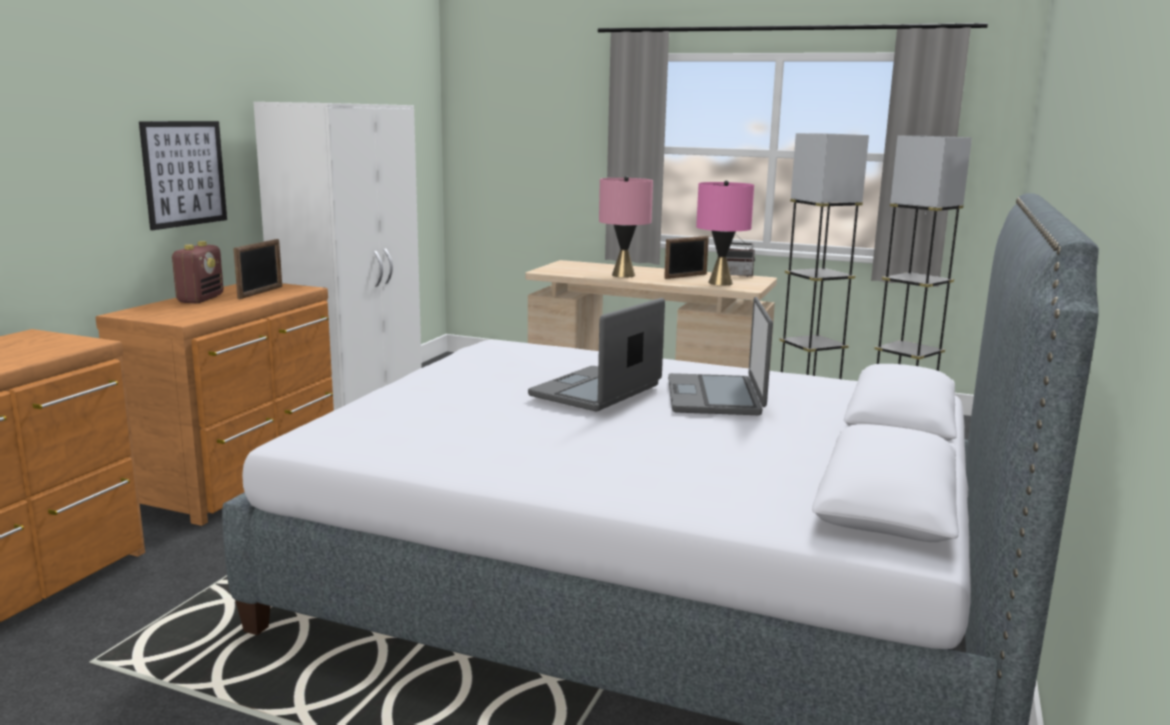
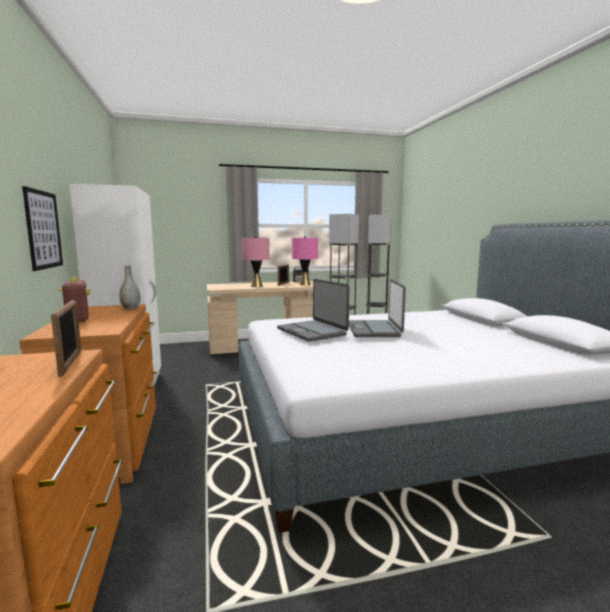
camera: 35 degrees left, 5 degrees down
picture frame [233,239,282,299] -> picture frame moved to [51,300,82,377]
laptop [668,297,773,415] -> laptop moved to [277,279,350,342]
none -> grey vase [119,265,141,309]

